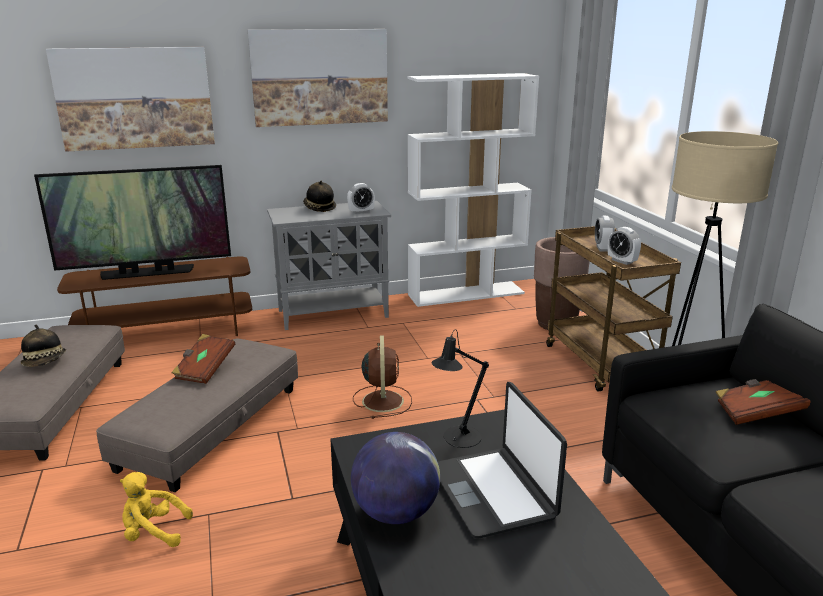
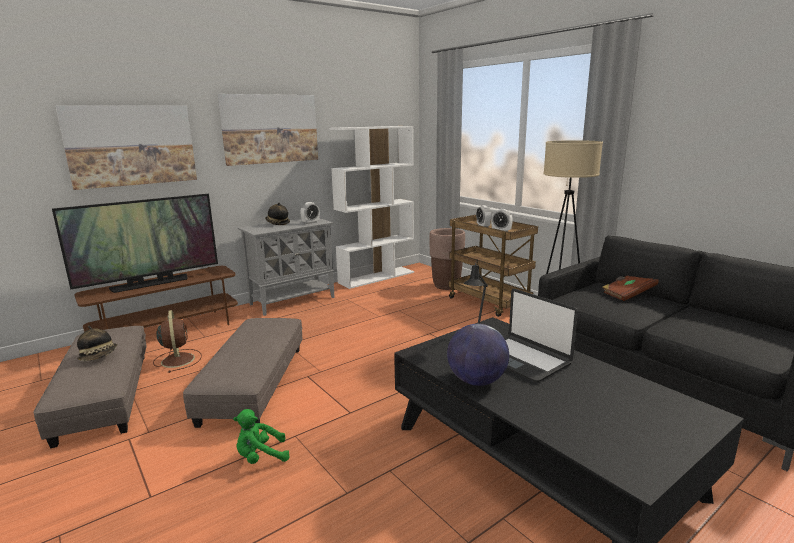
camera: 20 degrees left, 5 degrees down
yellow plush toy [120,472,193,547] -> green plush toy [233,409,289,464]
brown book [172,334,235,384] -> none
brown fan [353,336,412,419] -> brown fan moved to [153,310,202,373]

